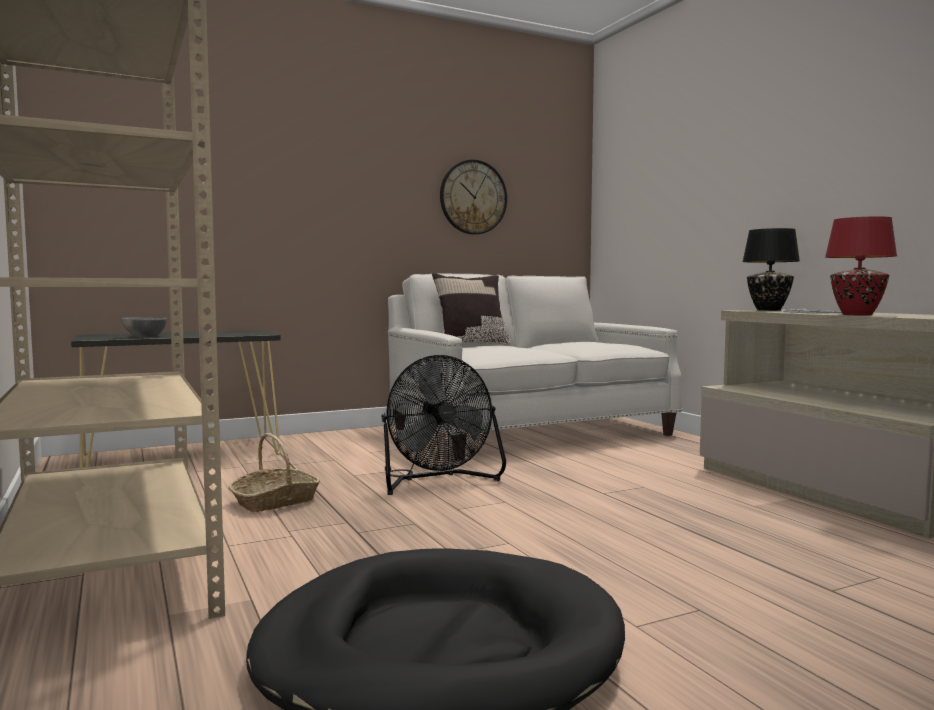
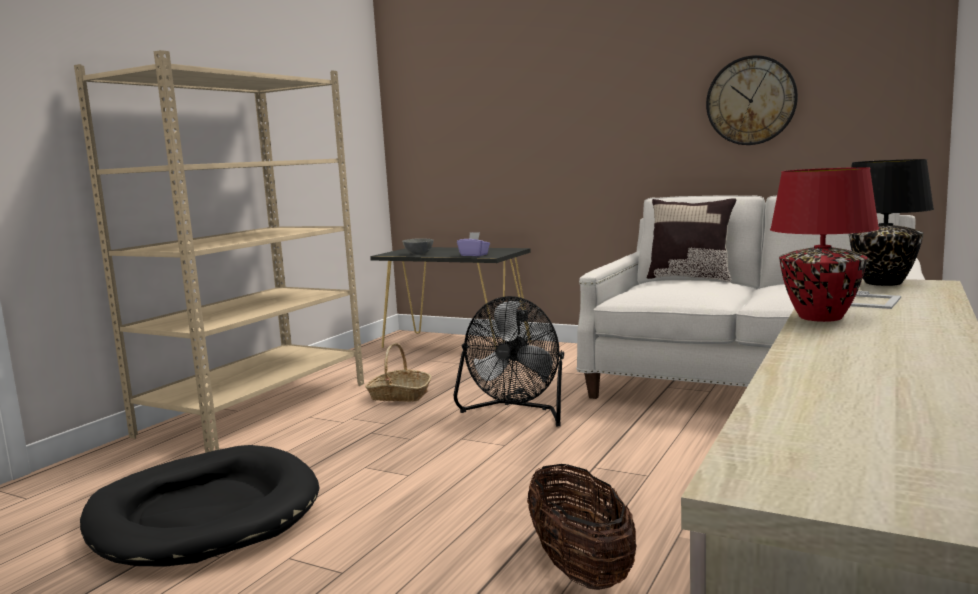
camera: 55 degrees right, 5 degrees up
none -> purple tissue box [457,232,490,256]
none -> basket [527,464,637,590]

